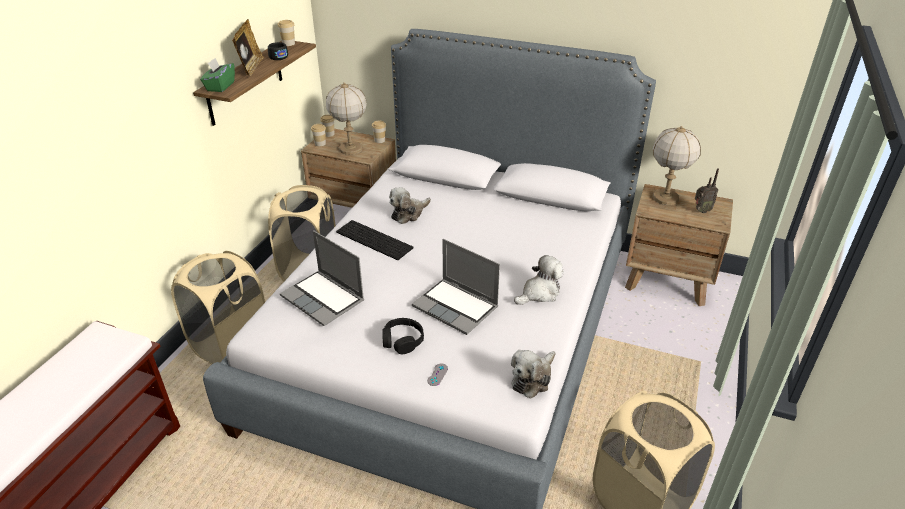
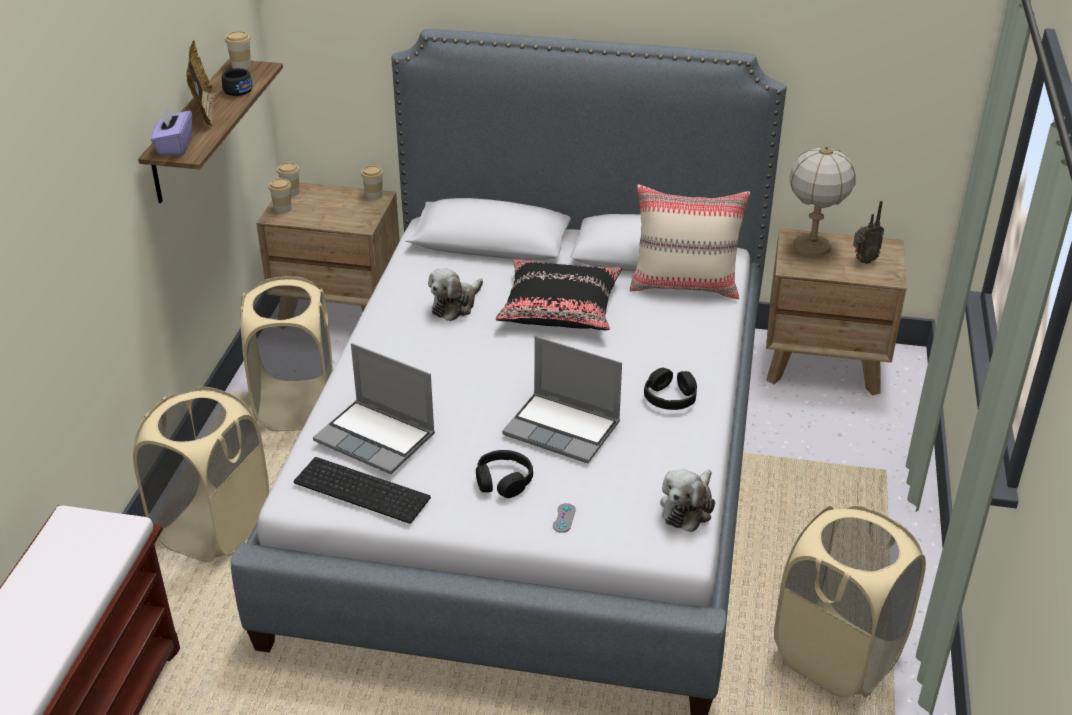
camera: 10 degrees left, 0 degrees up
green tissue box [200,58,235,92] -> purple tissue box [151,105,192,155]
table lamp [326,82,367,155] -> none
keyboard [336,220,413,260] -> keyboard moved to [294,457,431,524]
plush toy [514,255,564,305] -> black headphones [644,368,697,410]
none -> black pillow [495,259,622,330]
none -> beige pillow [630,185,750,299]

